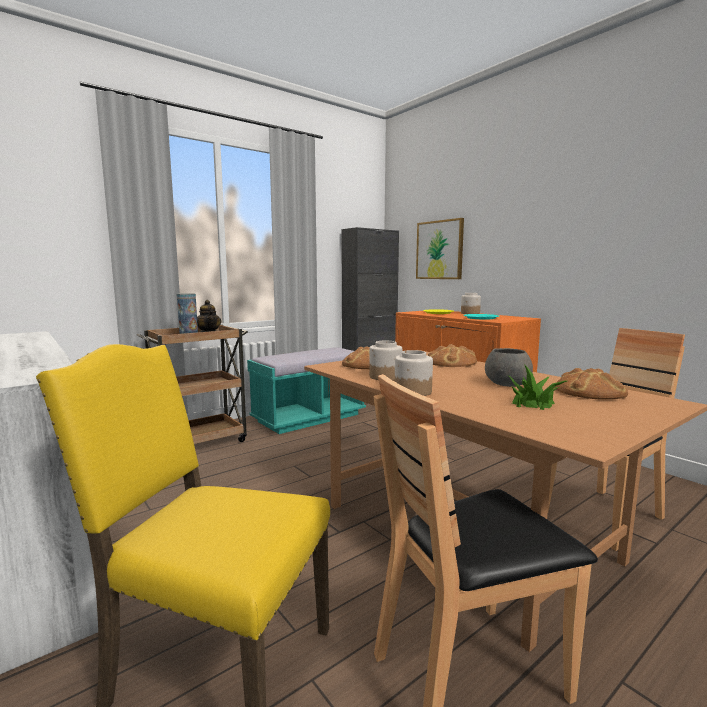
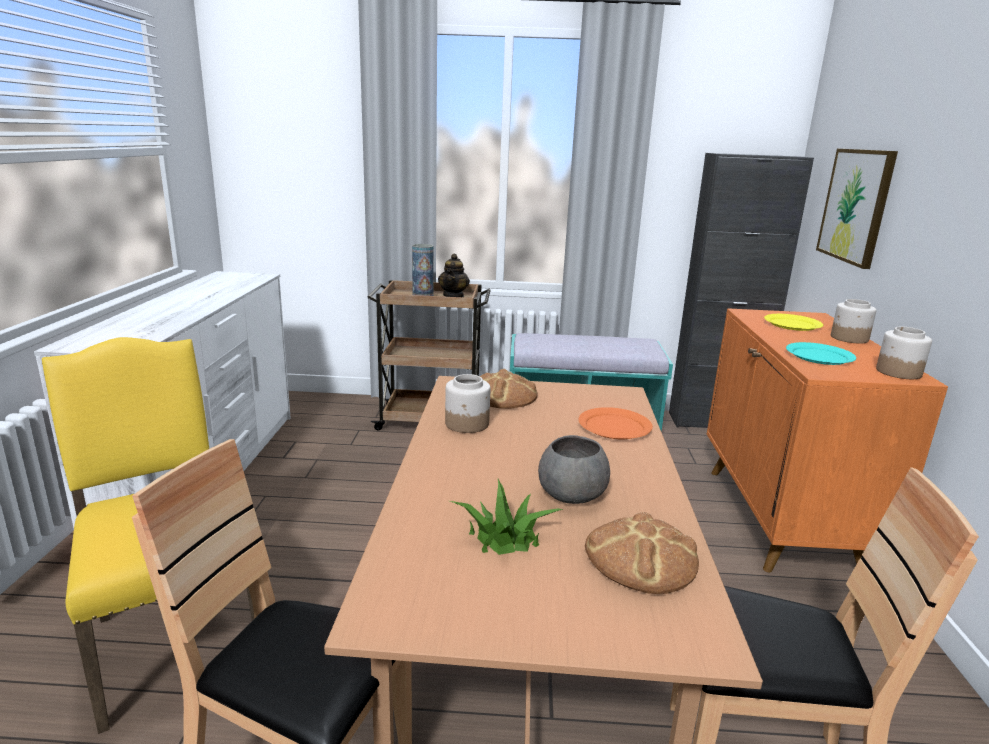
camera: 40 degrees right, 10 degrees up
jar [395,350,433,396] -> jar moved to [876,326,932,379]
bread [428,344,477,367] -> orange plate [578,407,653,439]

